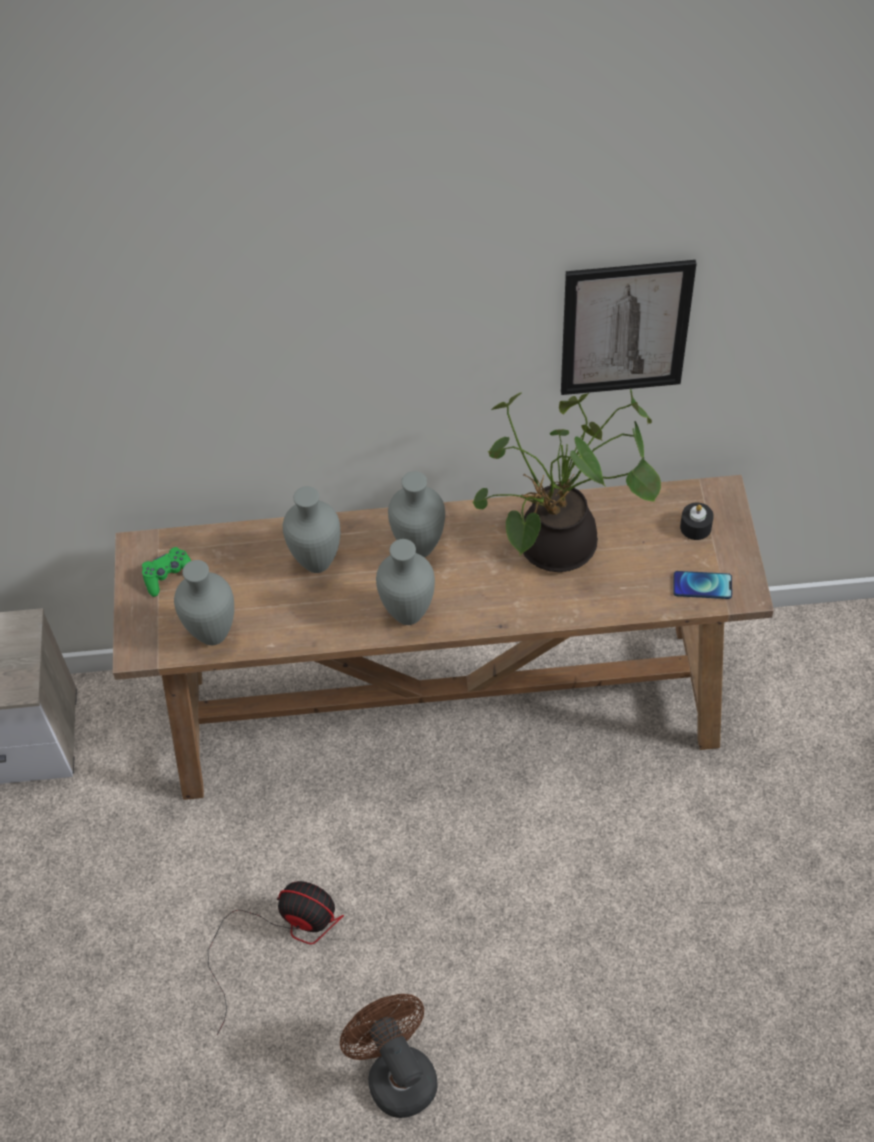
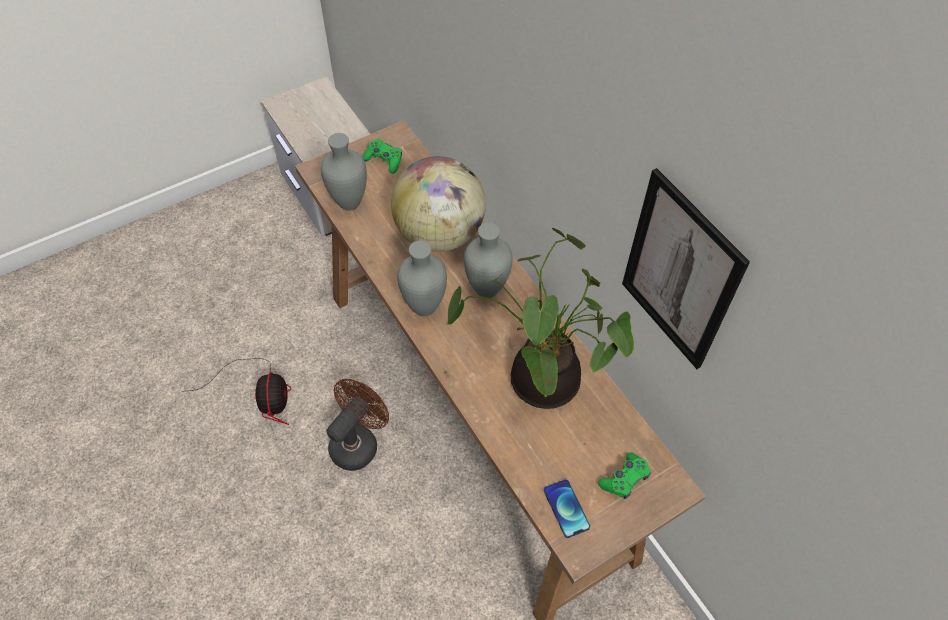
camera: 60 degrees right, 0 degrees up
grey vase [283,486,340,573] -> globe [391,156,486,252]
brown fan [340,994,438,1118] -> brown fan moved to [326,379,389,471]
black candle [680,503,714,540] -> green game controller [598,452,651,499]

